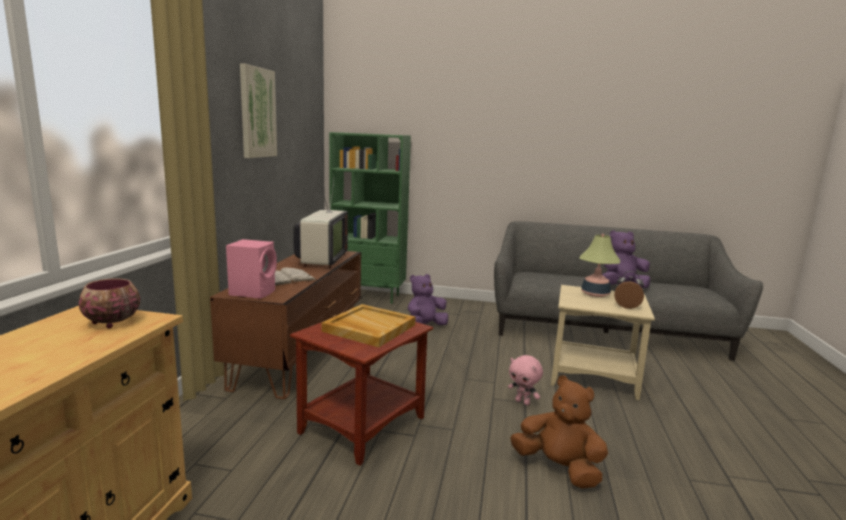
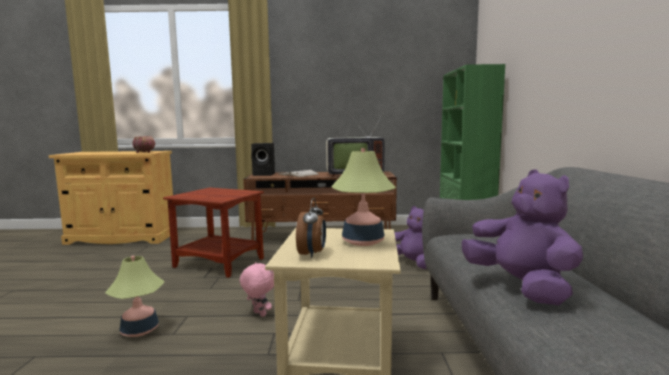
camera: 80 degrees right, 5 degrees down
pink speaker [226,239,277,299] -> black speaker [251,143,275,176]
picture [240,64,277,158] -> none
beige tray [321,304,415,347] -> none
pink plush toy [508,355,543,405] -> pink plush toy turned 105 degrees clockwise [240,262,274,317]
brown plush toy [510,376,608,489] -> table lamp [105,256,165,337]

